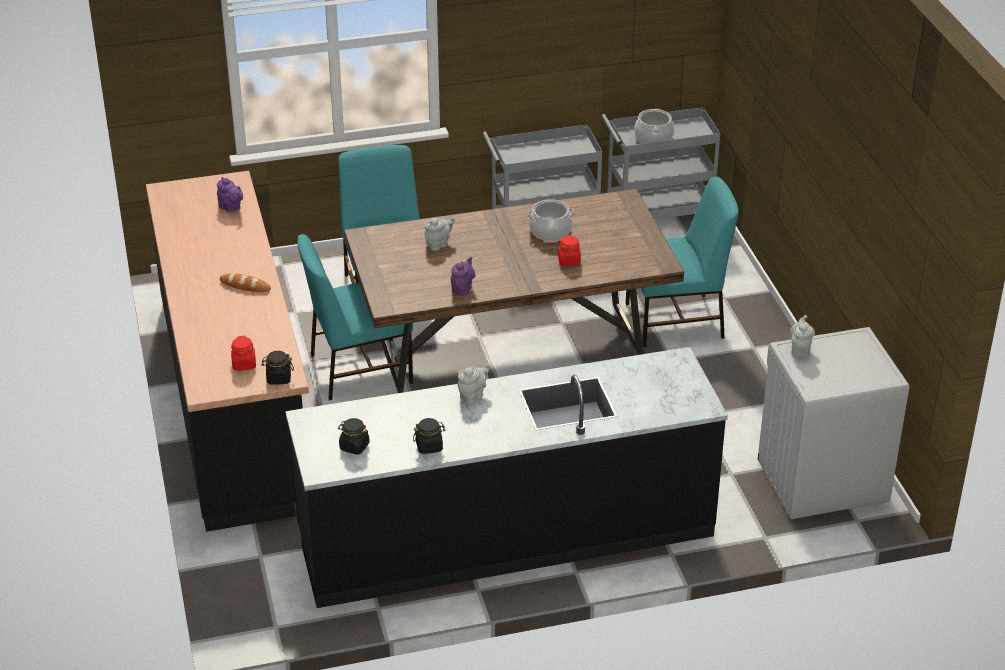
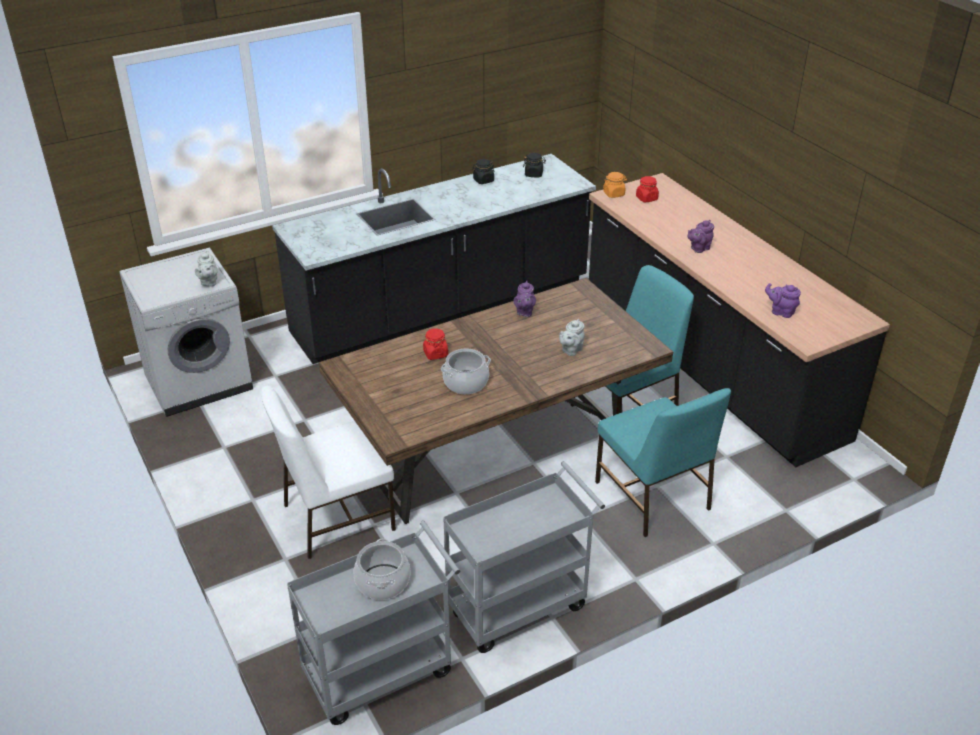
camera: 165 degrees right, 0 degrees up
bread [220,273,271,292] -> purple teapot [688,220,714,253]
black jar [262,351,294,385] -> orange jar [603,172,627,198]
grey teapot [458,363,489,404] -> none
turquoise chair [626,177,739,348] -> white chair [261,385,396,559]

